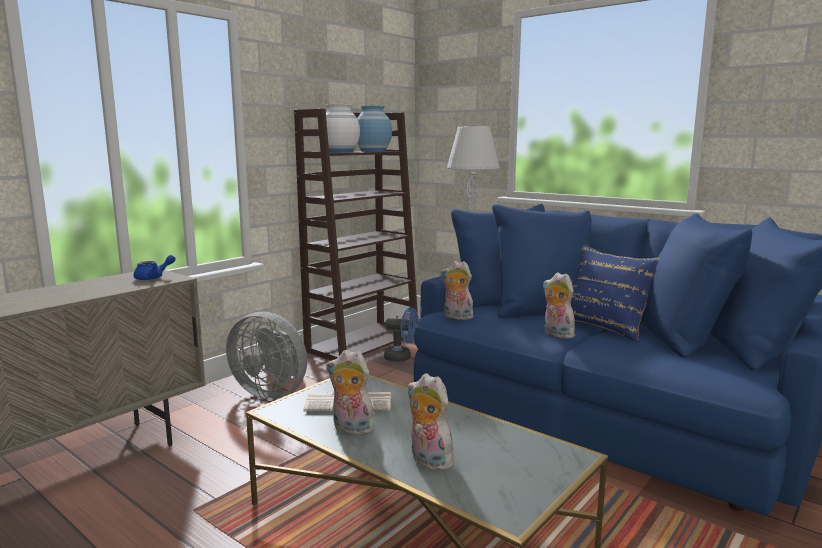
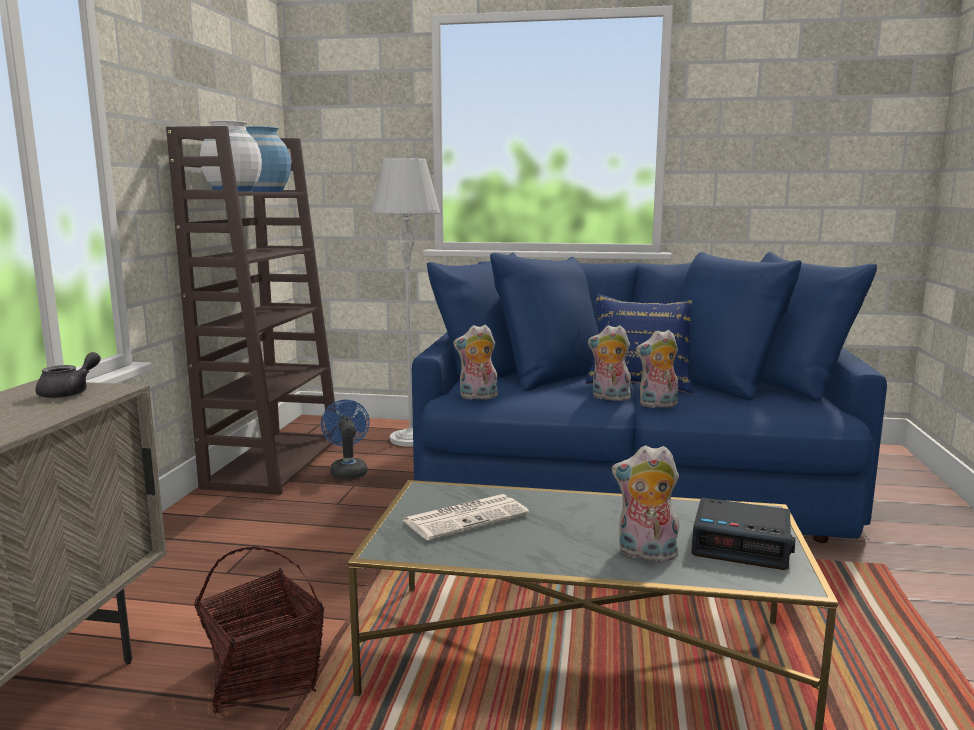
camera: 30 degrees left, 0 degrees up
blue teapot [134,255,176,280] -> grey teapot [36,352,101,398]
grey fan [226,312,307,400] -> none
plush toy [326,350,374,435] -> plush toy moved to [636,330,678,408]
blue fan [384,307,419,362] -> blue fan turned 90 degrees counterclockwise [321,400,370,479]
none -> basket [194,547,324,714]
none -> alarm clock [691,497,795,570]

